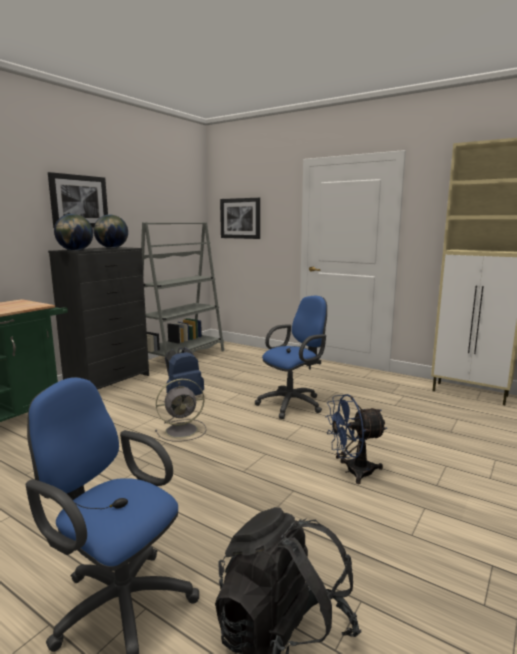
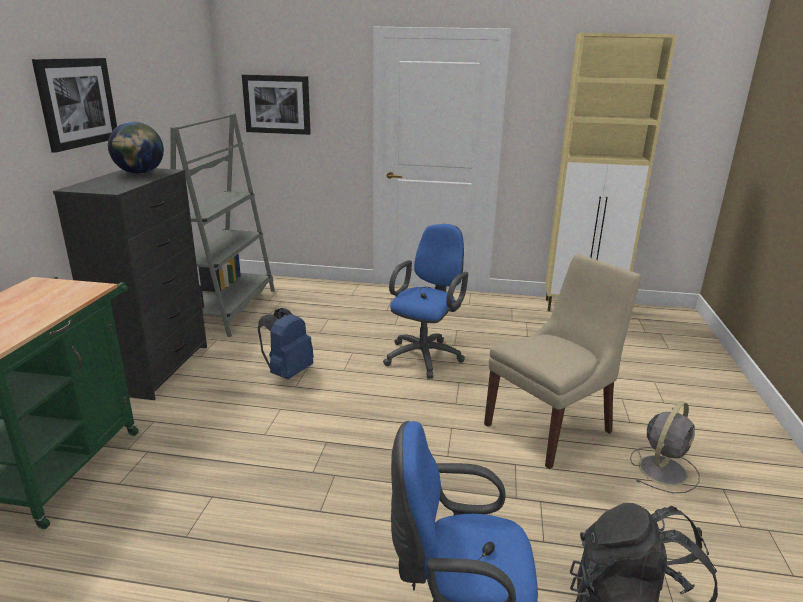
camera: 25 degrees left, 10 degrees up
globe [54,214,93,251] -> none
grey fan [155,379,206,441] -> grey fan moved to [630,401,700,493]
blue fan [325,394,387,484] -> beige chair [484,254,641,469]

